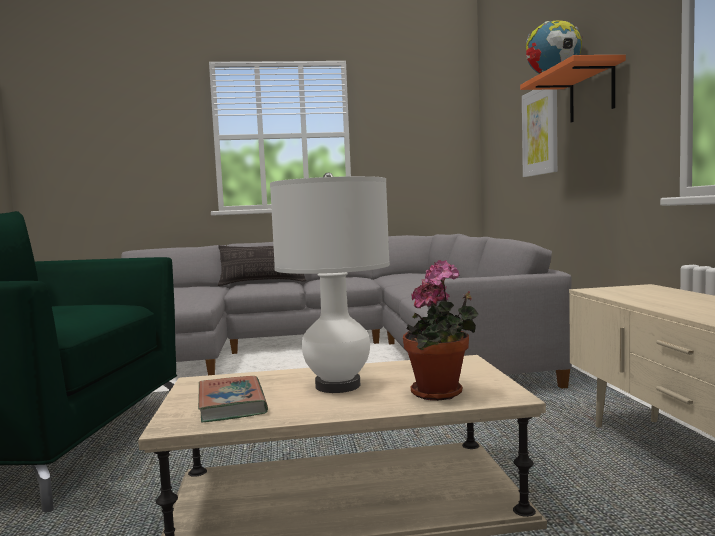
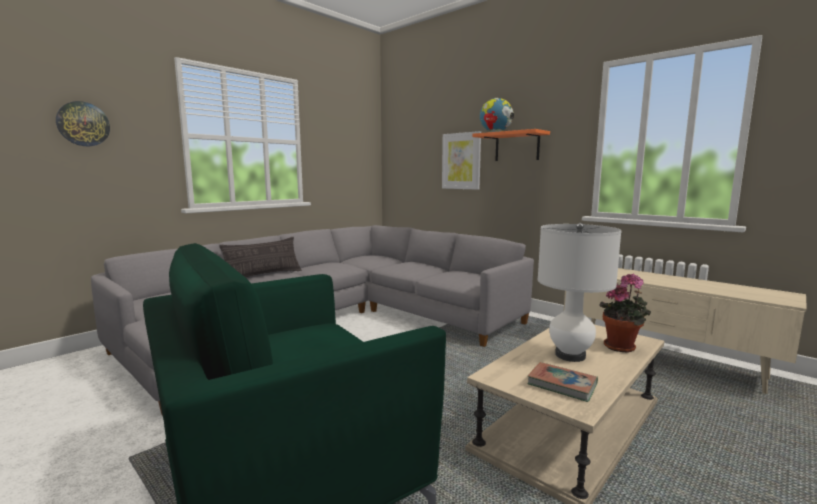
camera: 40 degrees left, 5 degrees up
none -> wall clock [56,101,110,146]

